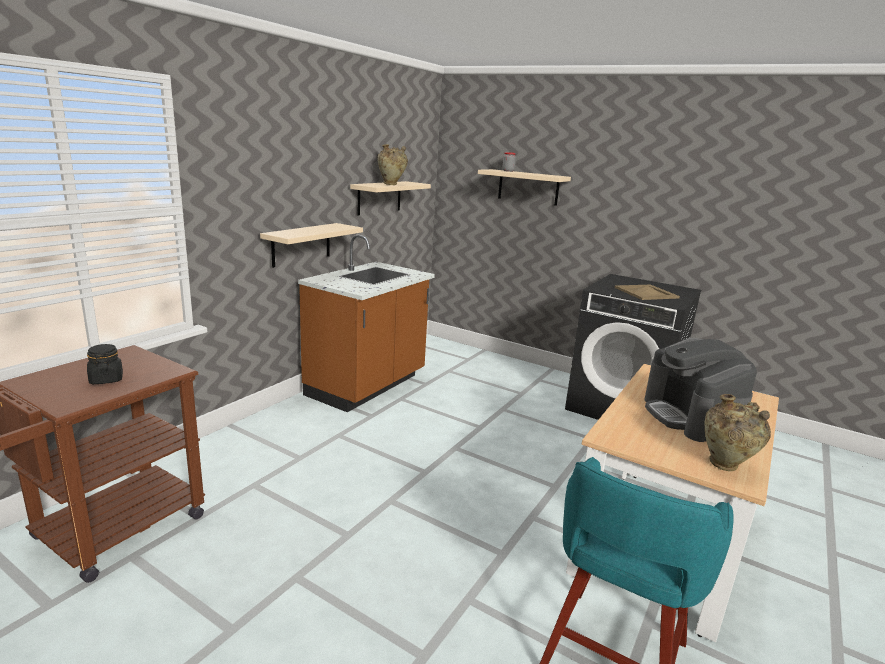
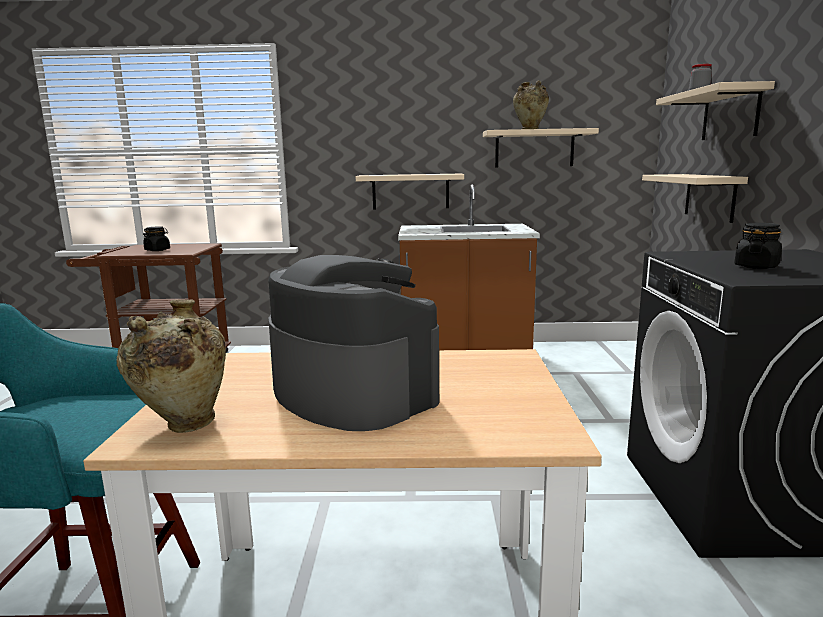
camera: 60 degrees right, 5 degrees down
beige tray [614,285,680,300] -> black jar [734,223,782,269]
coffee machine [644,338,757,442] -> coffee machine turned 90 degrees clockwise [268,255,439,431]
none -> beige shelf [642,174,748,223]

